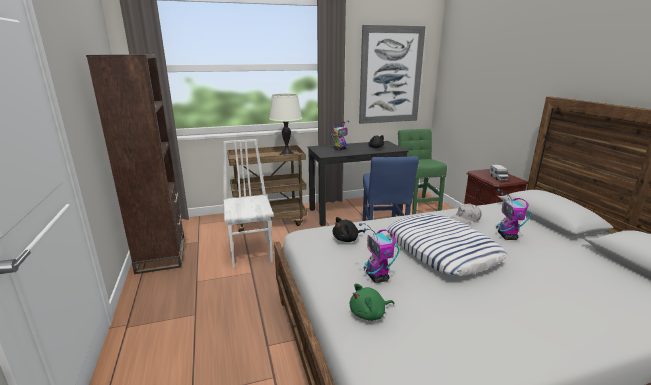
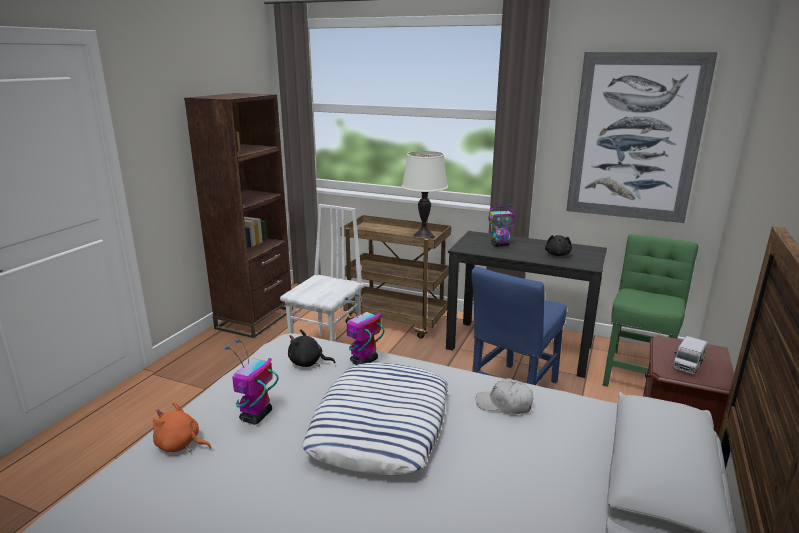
camera: 40 degrees right, 0 degrees up
green plush toy [350,283,394,321] -> orange plush toy [153,402,211,452]
toy robot [496,189,531,240] -> toy robot moved to [345,293,384,365]

